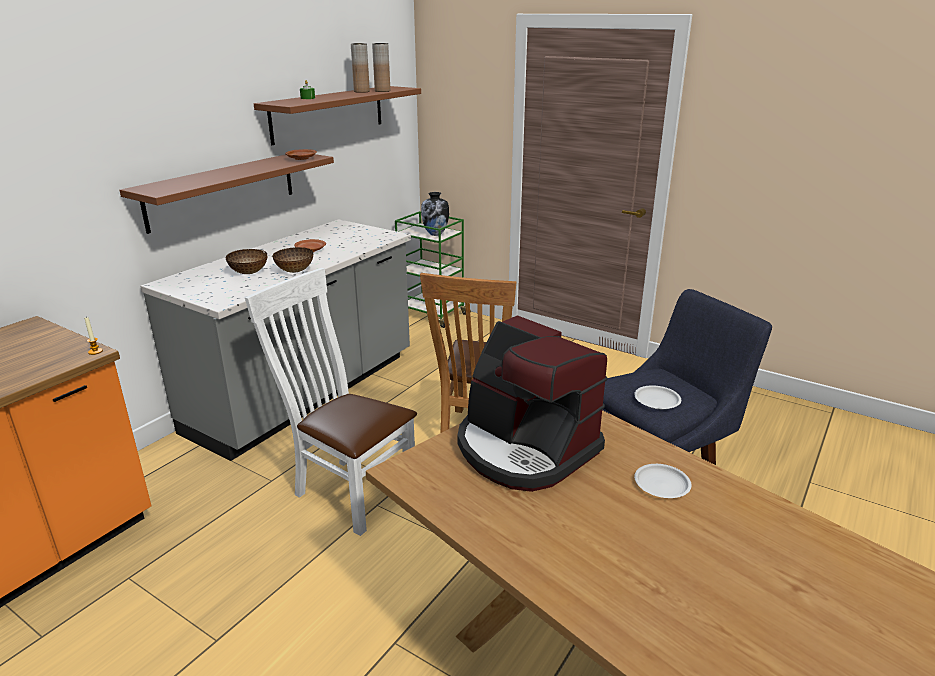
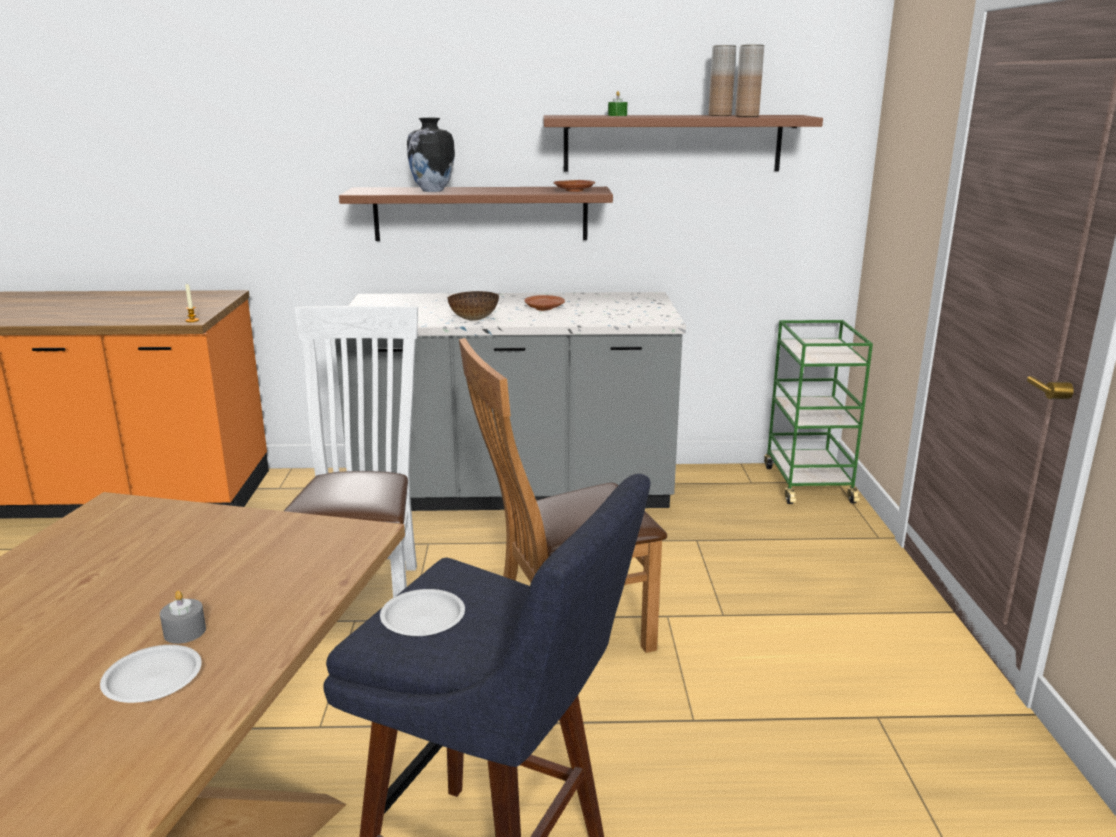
camera: 55 degrees right, 5 degrees down
bowl [226,249,267,274] -> none
vase [421,192,449,236] -> vase moved to [407,118,455,192]
coffee machine [457,315,608,492] -> none
none -> grey candle [160,591,206,644]

